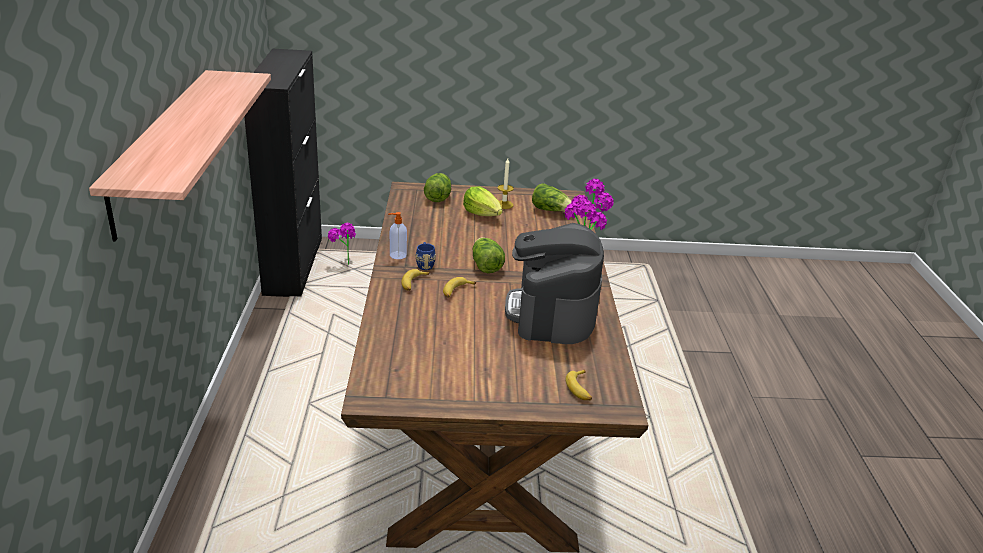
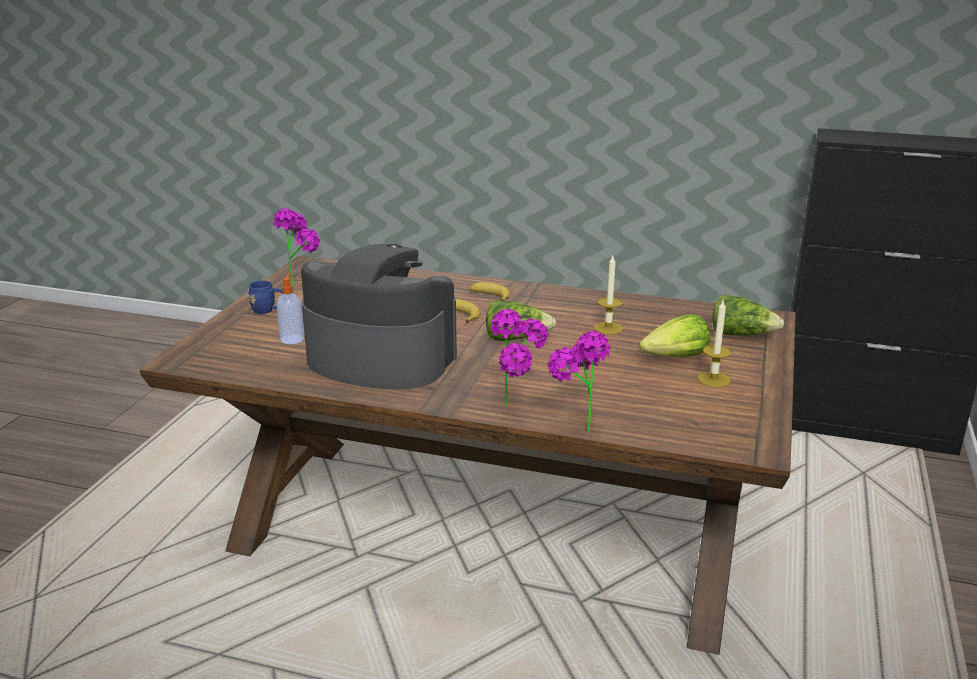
camera: 110 degrees right, 5 degrees down
shelf [89,70,271,242] -> none
potted plant [328,222,356,264] -> potted plant moved to [273,208,320,286]
soap dispenser [388,212,407,259] -> soap dispenser moved to [277,274,304,344]
blue mug [416,242,436,270] -> blue mug moved to [248,280,283,314]
lettuce [532,183,571,211] -> none
banana [566,369,592,400] -> none
none -> candle [594,256,623,334]

